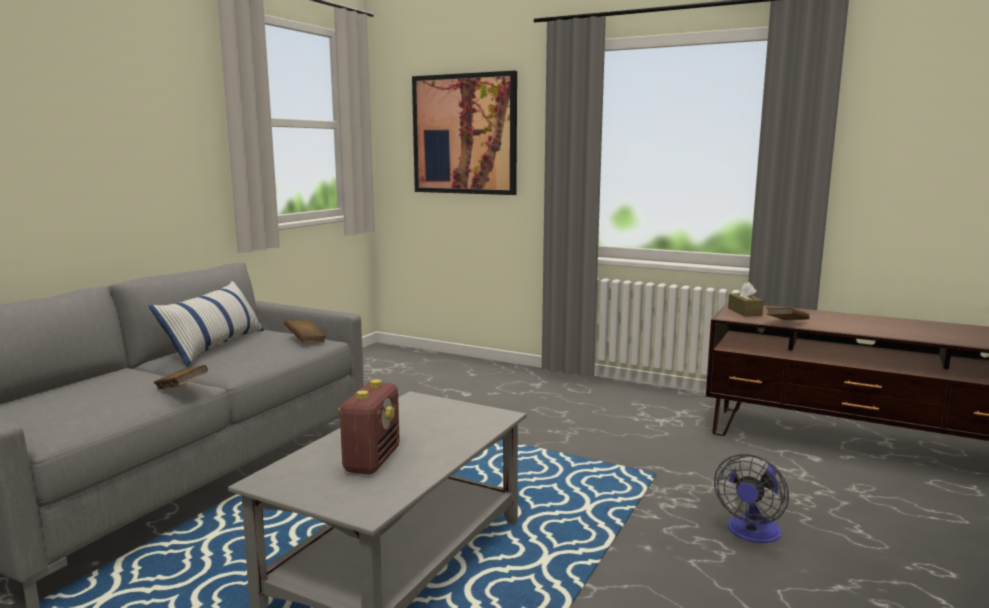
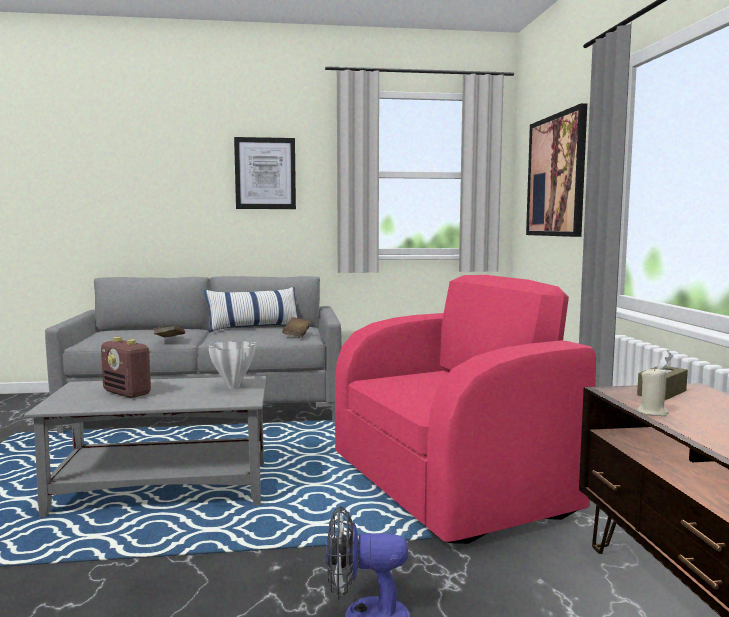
camera: 55 degrees right, 5 degrees down
radio [338,379,400,474] -> radio turned 60 degrees clockwise [101,337,152,398]
brown book [767,308,810,320] -> beige candle [637,367,669,416]
none -> white vase [209,341,256,389]
none -> picture [234,137,296,209]
none -> pink armchair [335,275,596,544]

